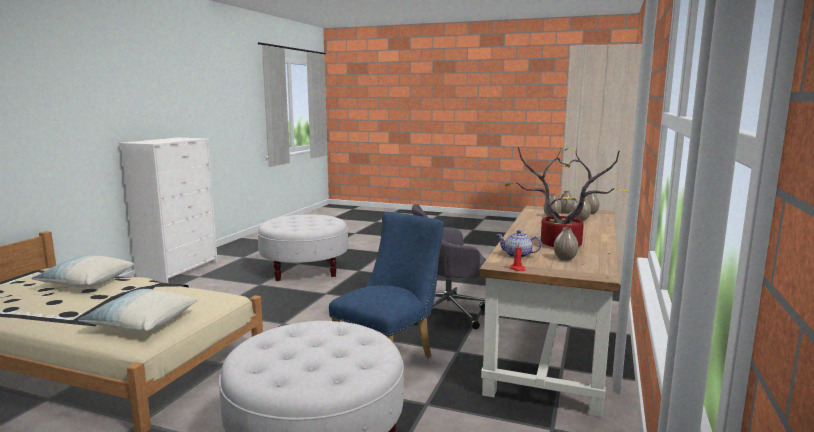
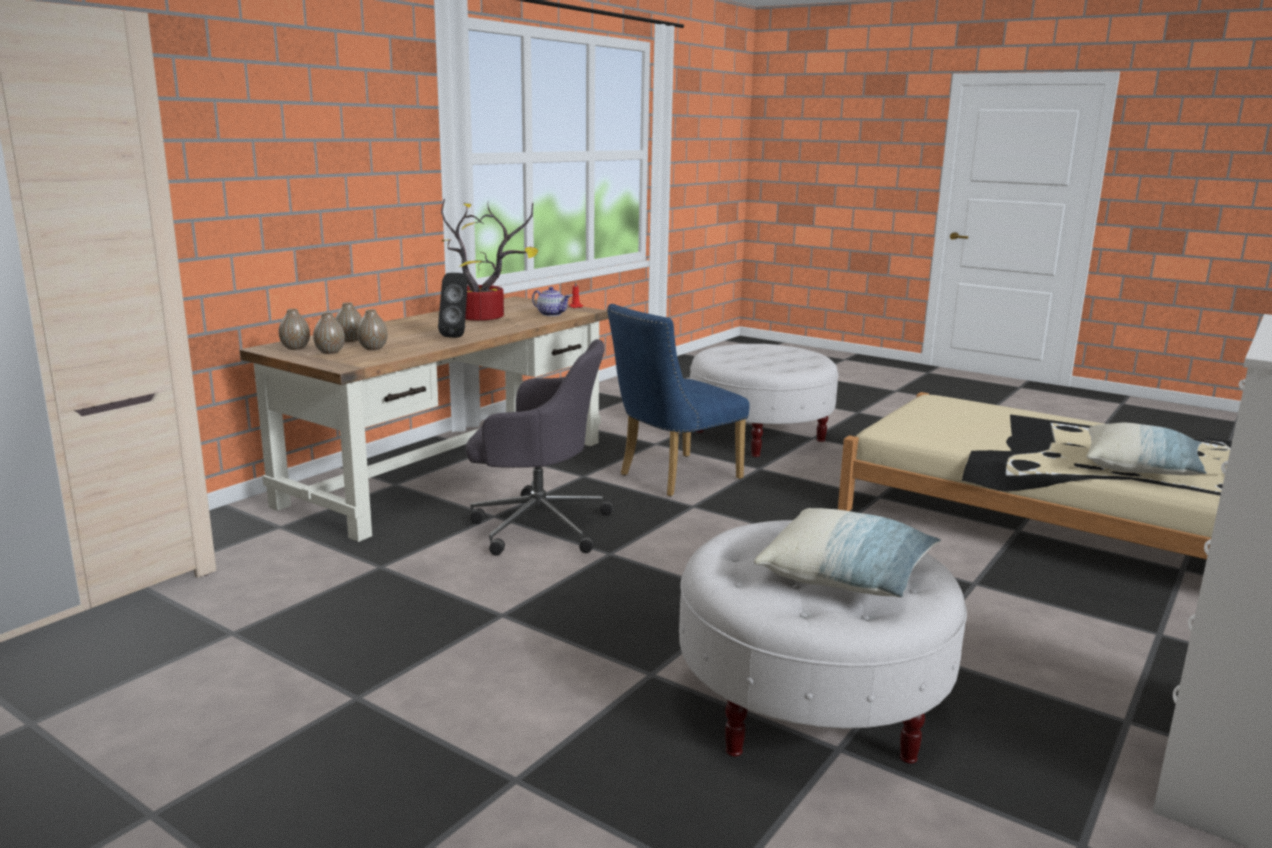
camera: 165 degrees left, 5 degrees up
pillow [78,289,197,332] -> pillow moved to [754,508,941,597]
vase [554,228,578,261] -> none
none -> black speaker [438,273,467,338]

